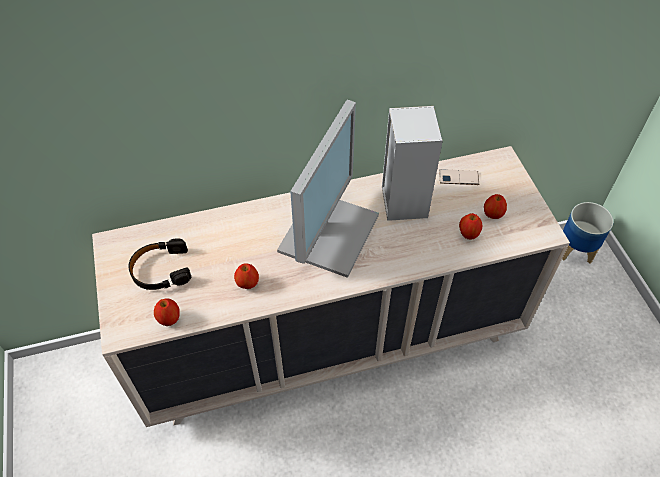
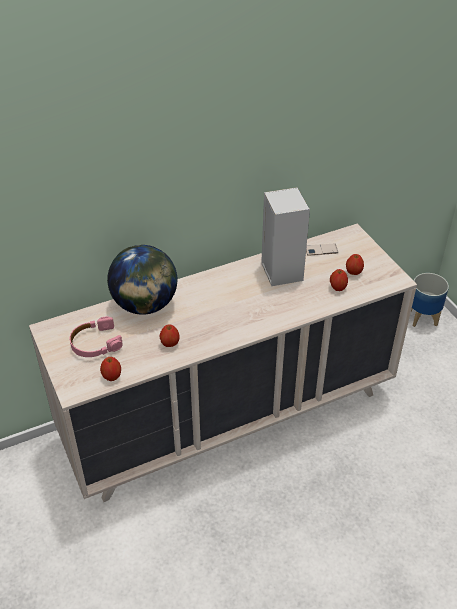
camera: 10 degrees left, 10 degrees down
black headphones [129,238,191,290] -> pink headphones [70,316,123,357]
monitor [277,100,379,278] -> none
none -> globe [107,245,177,315]

